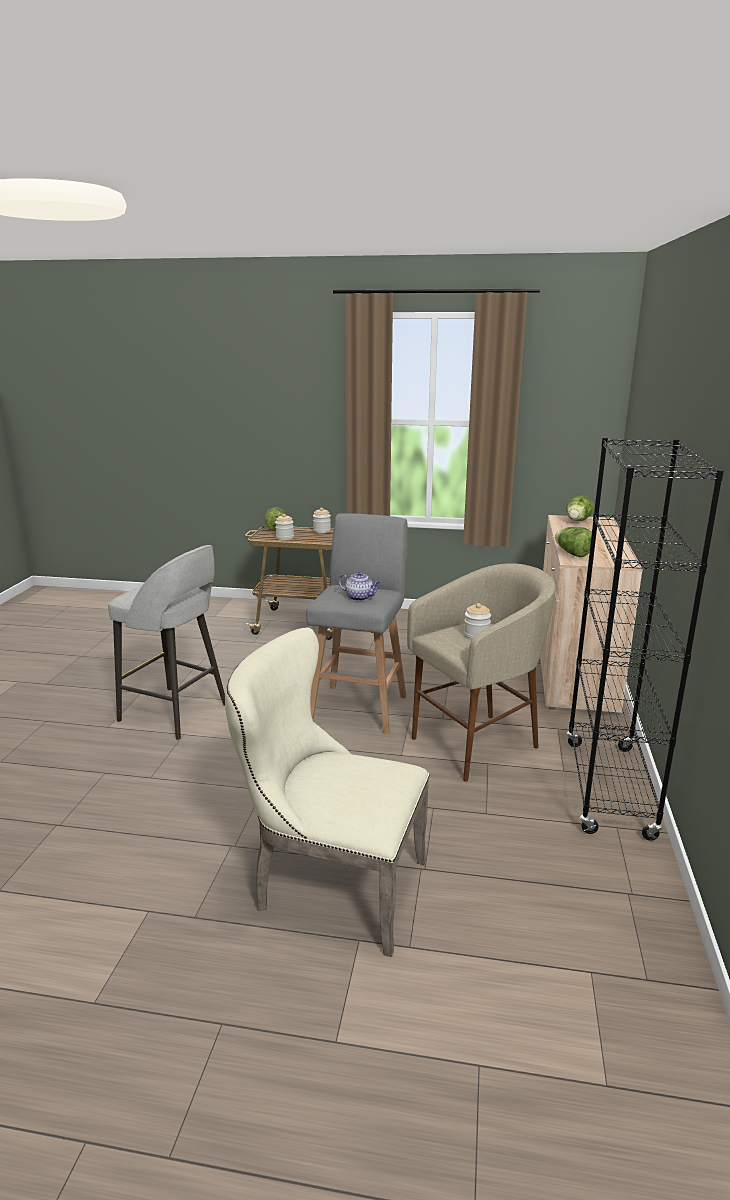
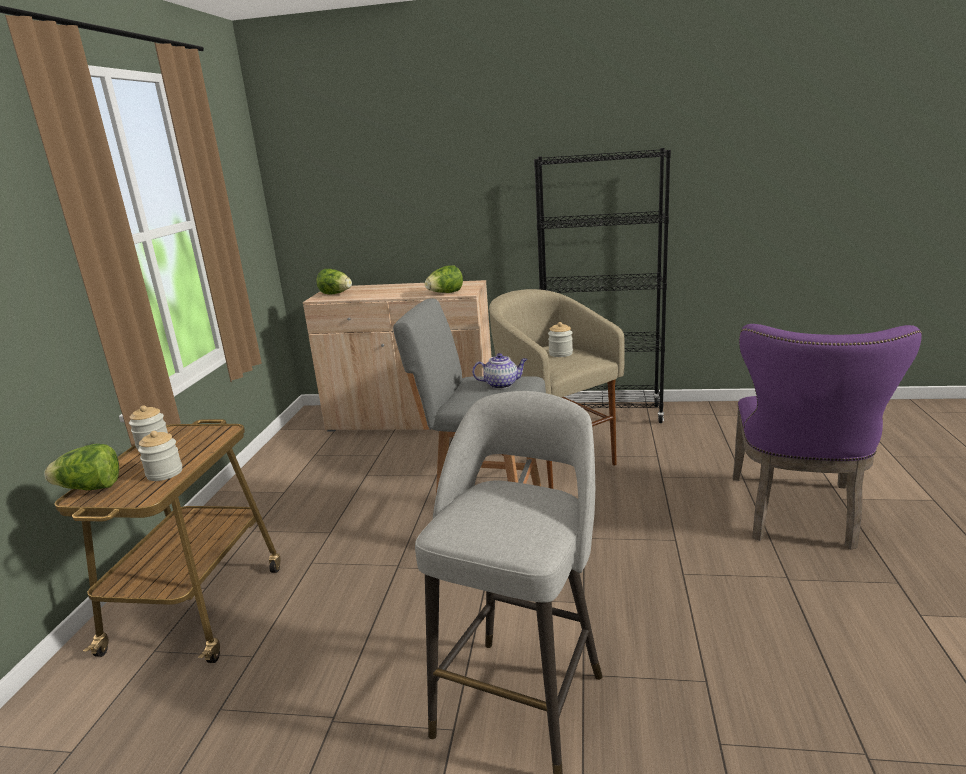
camera: 90 degrees left, 0 degrees up
beige chair [225,628,429,957] -> purple chair [733,324,922,550]
teapot [338,572,381,601] -> teapot turned 60 degrees clockwise [472,353,528,389]

